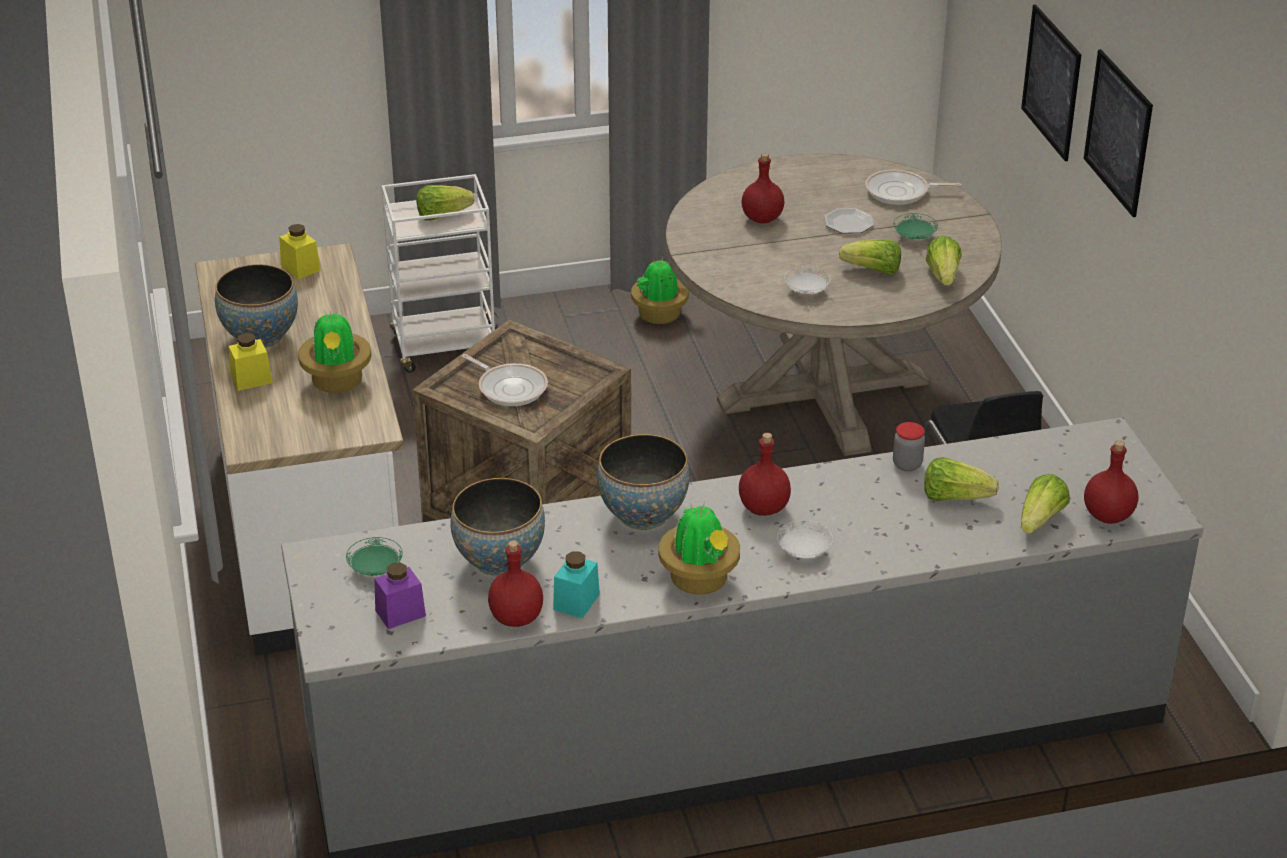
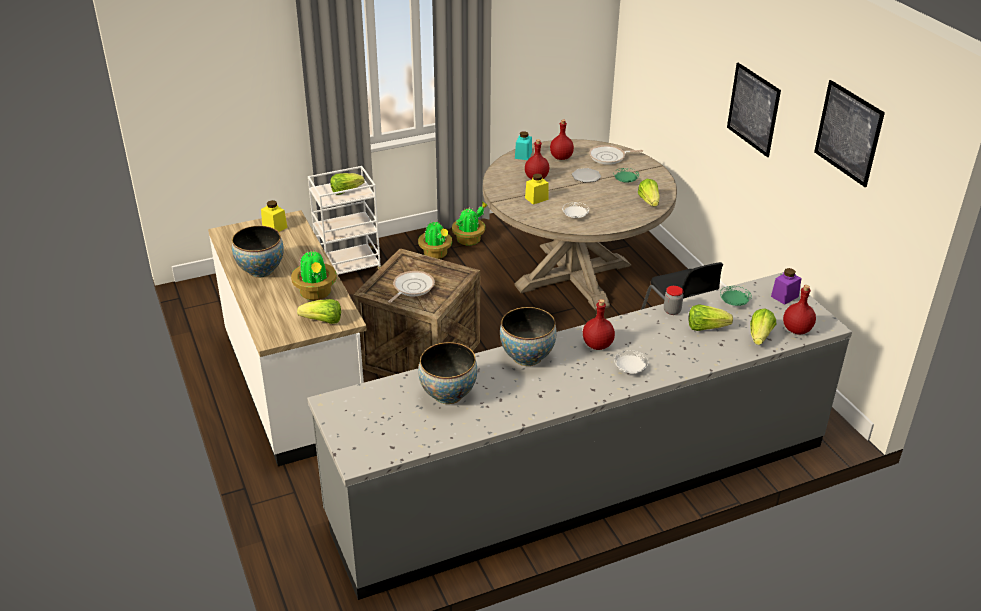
camera: 10 degrees left, 0 degrees up
yellow jar [228,333,272,391] -> yellow jar moved to [525,174,549,205]
green plate [346,537,403,576] -> green plate moved to [720,286,752,306]
purple jar [374,562,426,629] -> purple jar moved to [771,268,802,305]
frying pan [462,354,548,406] -> frying pan turned 90 degrees counterclockwise [388,271,435,303]
red bottle [488,540,543,627] -> red bottle moved to [550,120,574,160]
turquoise jar [553,552,600,618] -> turquoise jar moved to [515,131,532,160]
potted plant [658,502,740,595] -> potted plant moved to [418,220,452,259]
lettuce [839,239,901,275] -> lettuce moved to [297,299,341,324]
picture [1021,4,1081,161] -> picture moved to [814,80,885,187]

